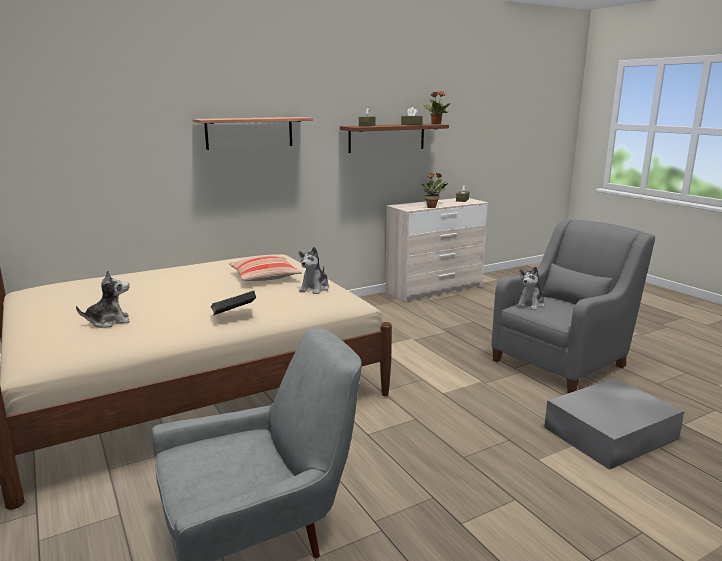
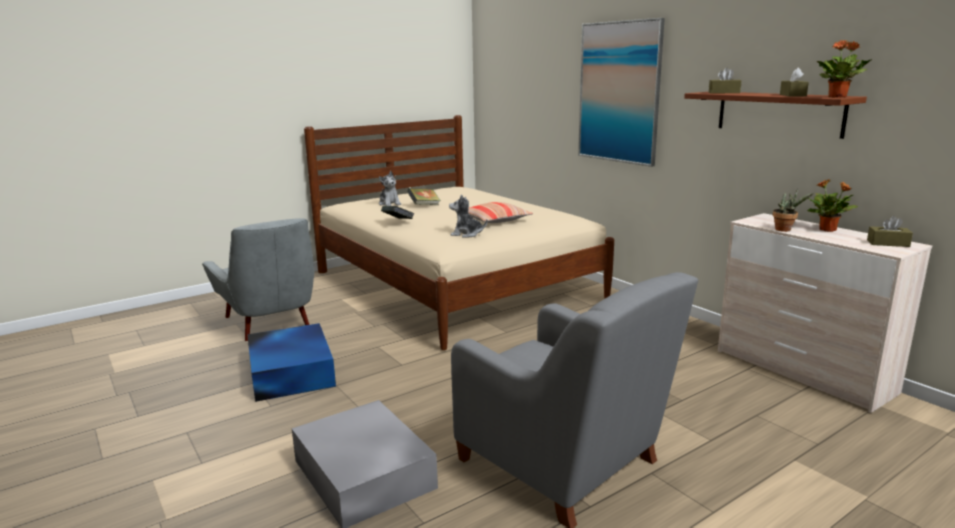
camera: 85 degrees right, 0 degrees up
shelf [193,117,313,150] -> picture [578,18,665,167]
plush toy [517,266,545,310] -> none
none -> blue storage box [247,323,336,402]
none -> book [407,188,441,205]

